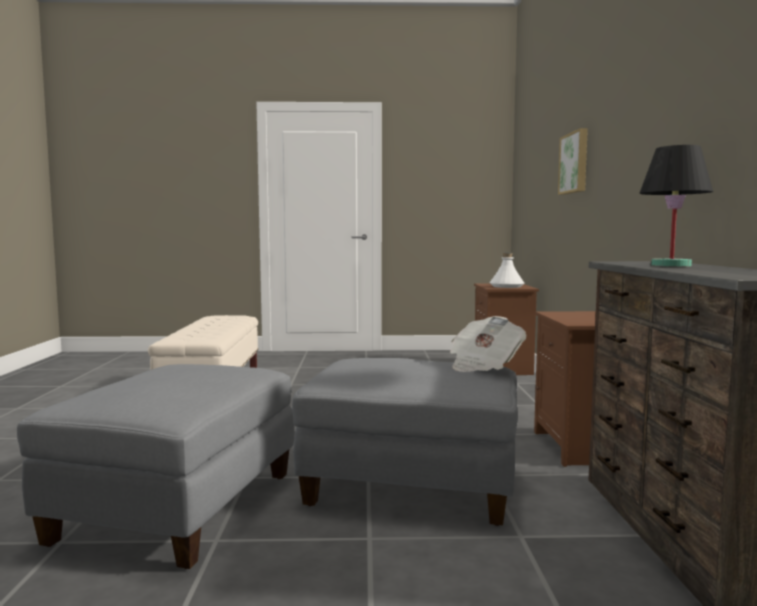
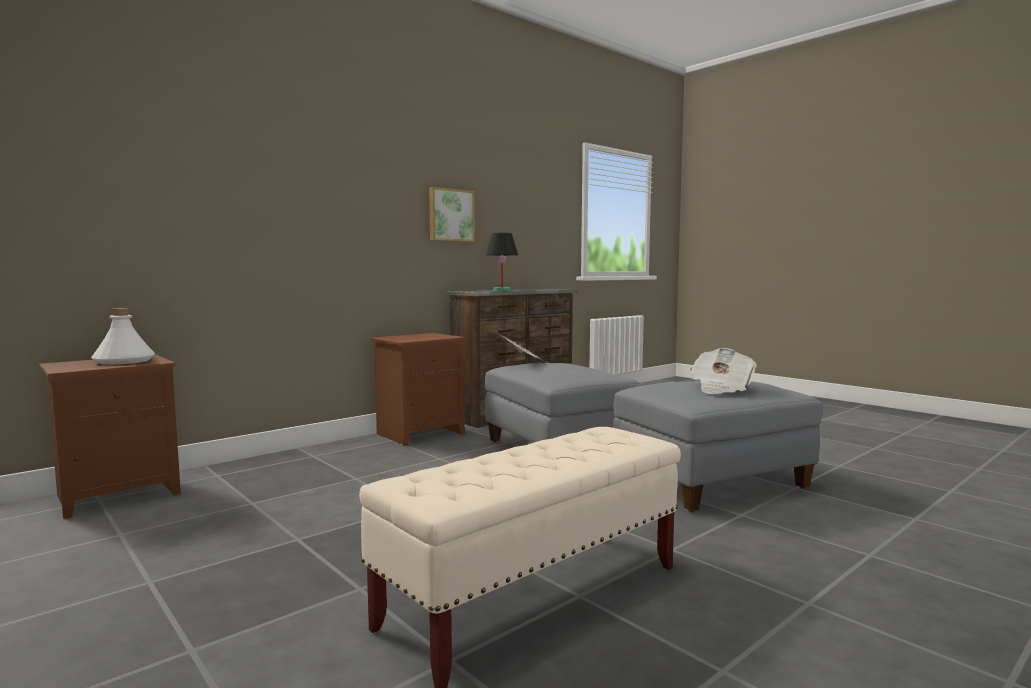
camera: 130 degrees left, 0 degrees up
picture [558,128,588,195] -> picture moved to [429,187,475,242]
none -> newspaper [690,348,757,394]

